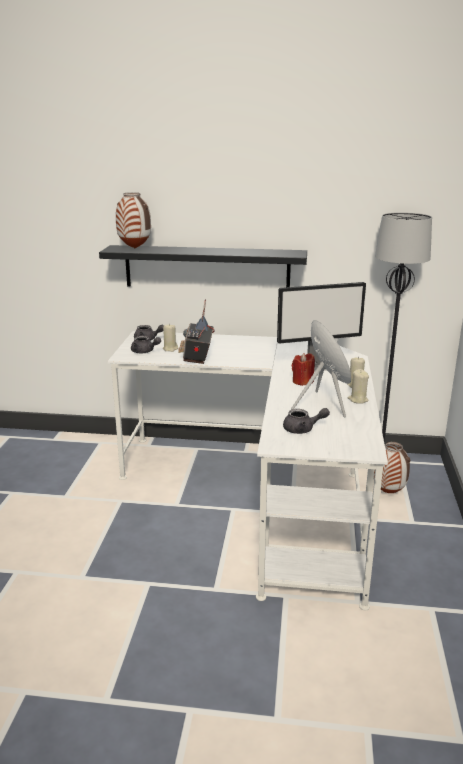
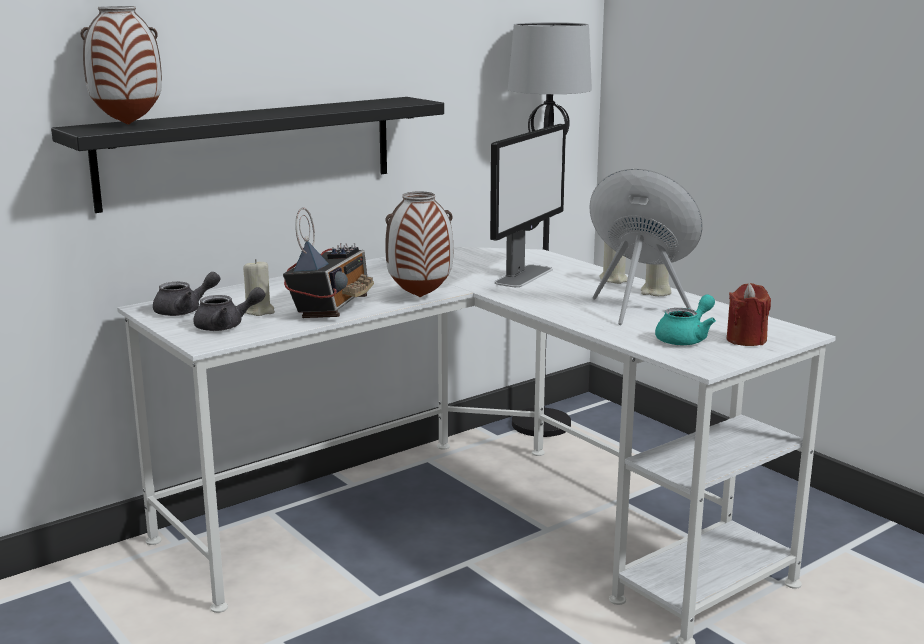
camera: 45 degrees left, 5 degrees down
radio [178,299,215,364] -> radio turned 120 degrees counterclockwise [283,207,374,318]
grey teapot [283,408,330,434] -> turquoise teapot [655,294,716,345]
red candle [292,353,315,386] -> red candle moved to [726,283,771,346]
vase [374,442,410,493] -> vase moved to [385,191,453,297]

